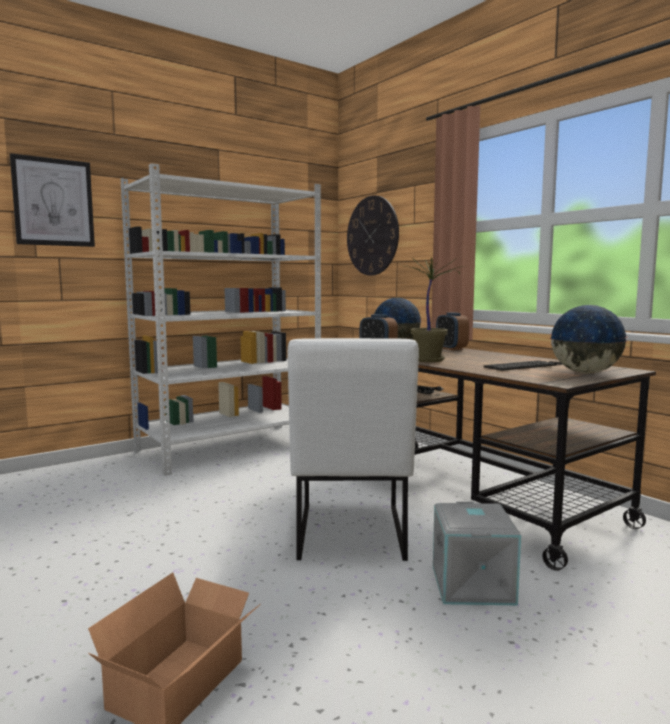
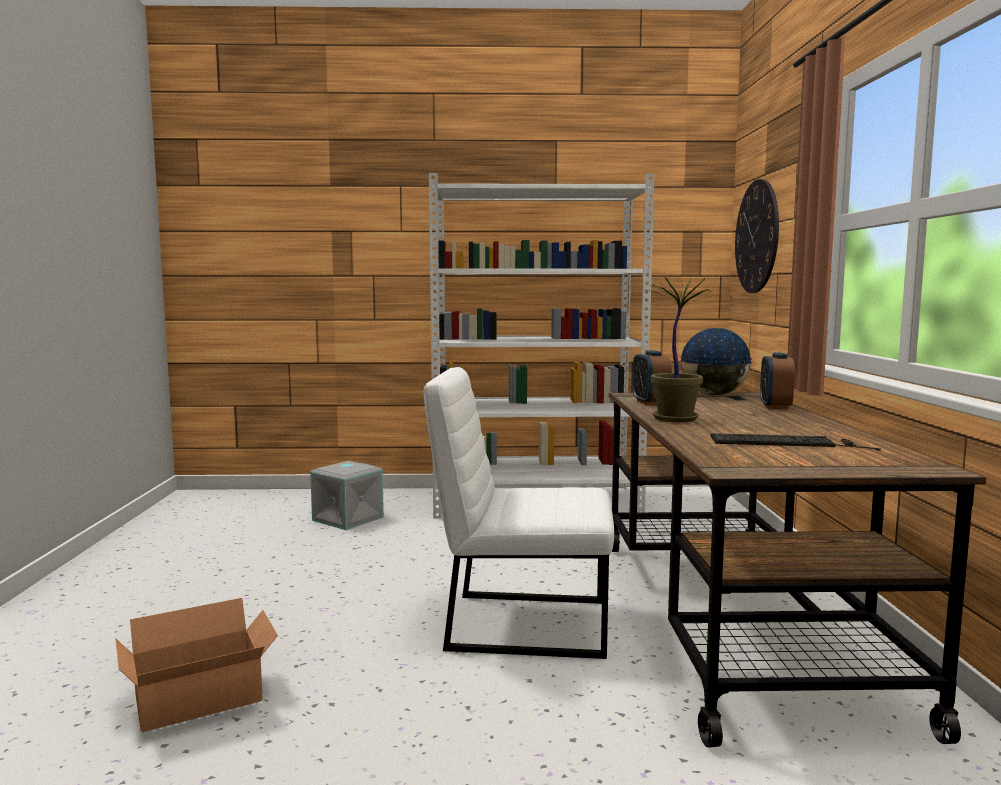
camera: 35 degrees right, 0 degrees up
picture [10,153,95,247] -> none
white chair [288,338,419,561] -> white chair turned 60 degrees clockwise [424,367,614,659]
grey storage box [433,502,521,605] -> grey storage box moved to [310,461,384,530]
globe [550,305,628,374] -> none

